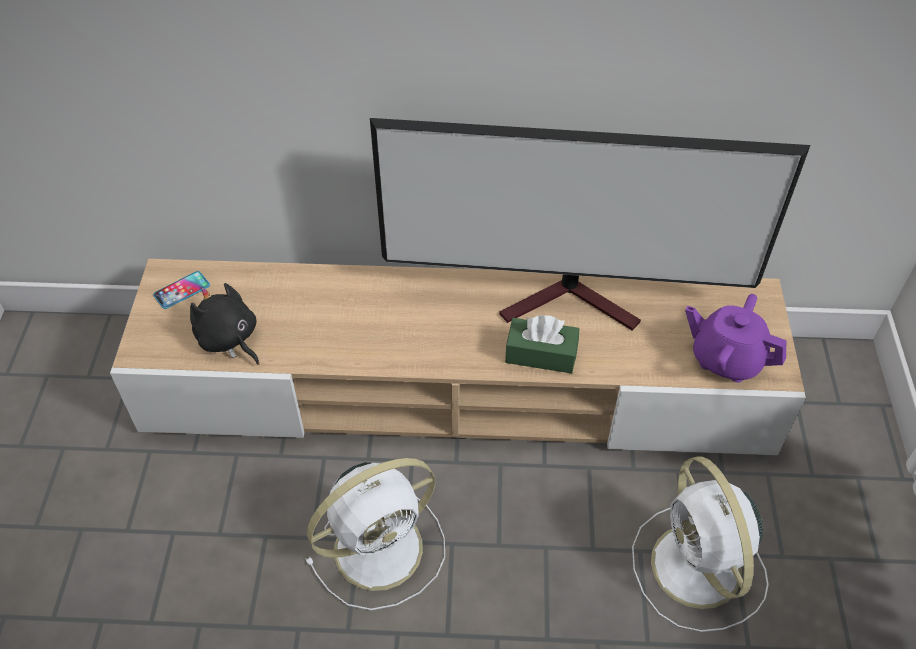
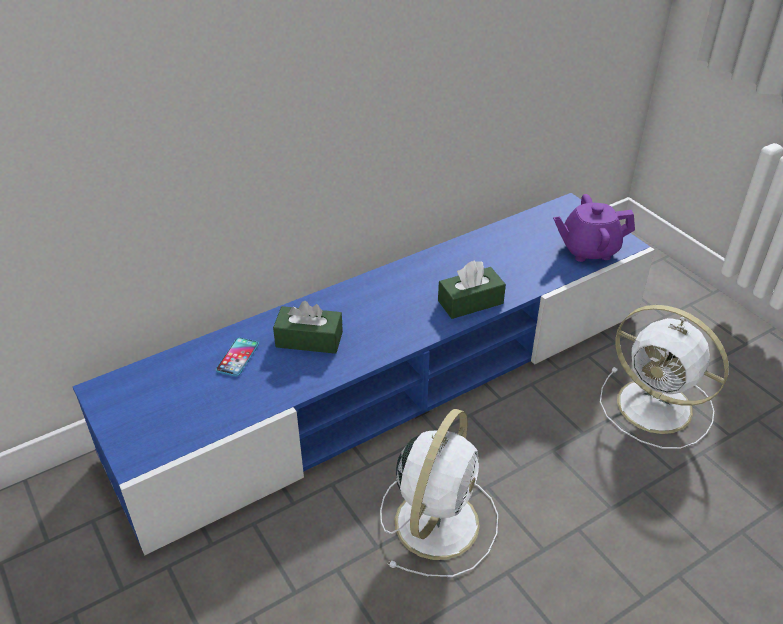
camera: 35 degrees left, 10 degrees down
beige tv stand [110,259,806,455] -> blue tv stand [73,193,655,555]
phone [153,271,210,309] -> phone moved to [216,337,259,377]
black plush toy [190,283,259,365] -> none
television [370,118,810,331] -> none
none -> green tissue box [273,301,343,354]

